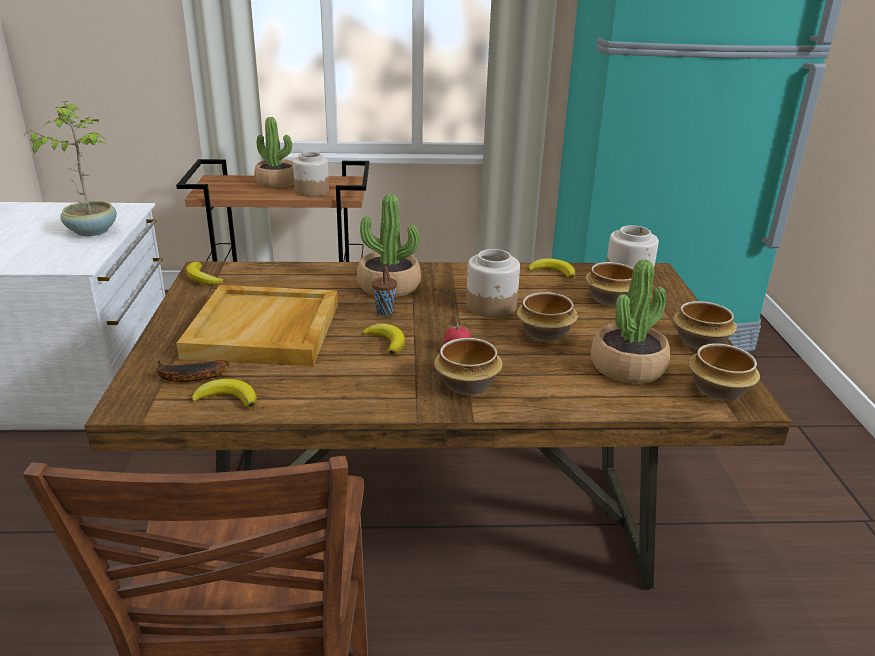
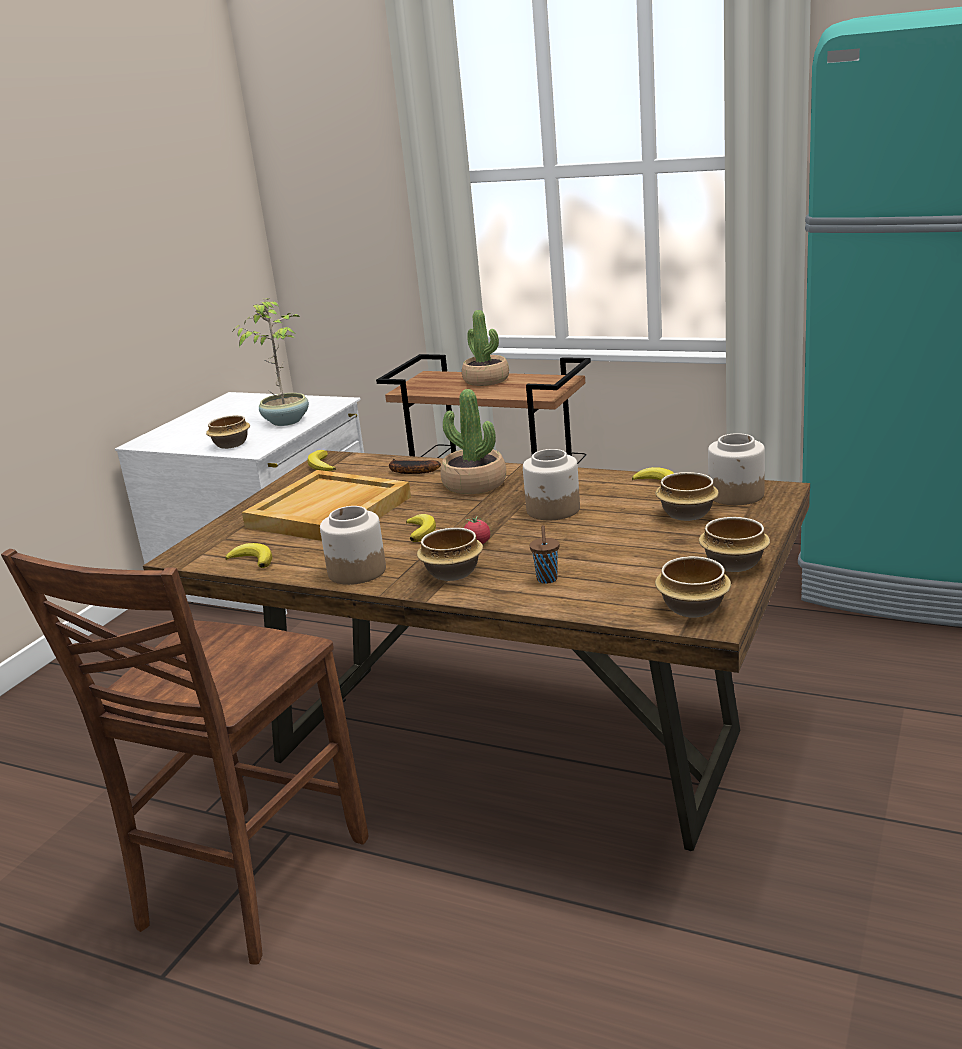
camera: 30 degrees right, 5 degrees down
banana [157,360,229,382] -> banana moved to [389,459,441,474]
jar [293,152,329,197] -> jar moved to [320,506,386,585]
brown cup [372,266,397,316] -> brown cup moved to [530,525,559,584]
bowl [517,292,578,342] -> bowl moved to [206,415,250,449]
potted plant [591,259,670,383] -> none

